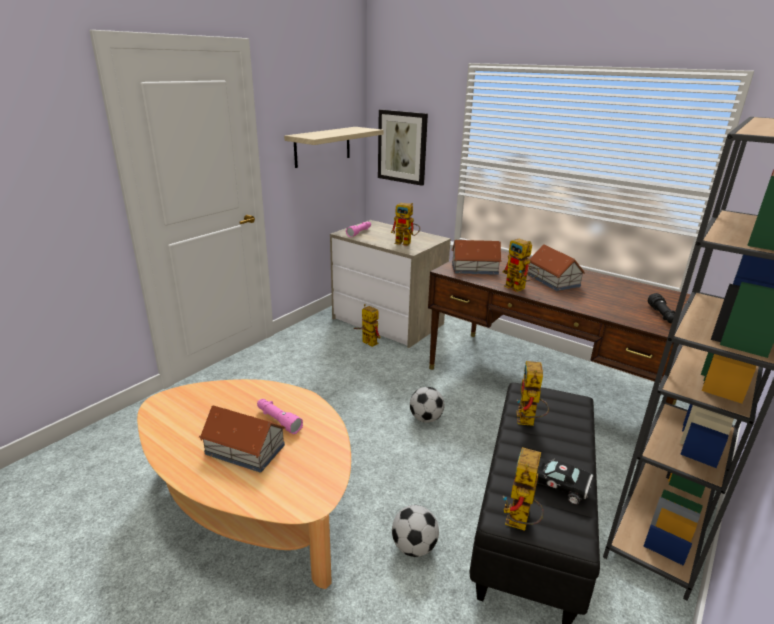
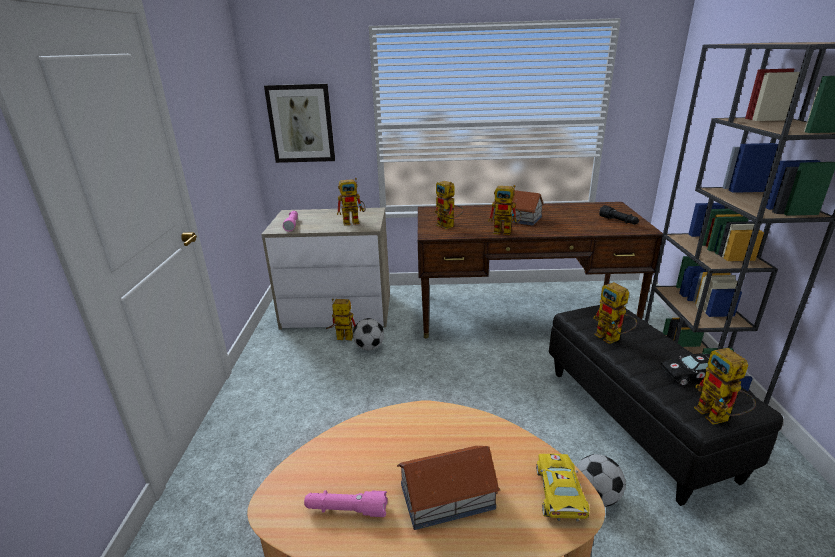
camera: 35 degrees left, 0 degrees up
pink flashlight [257,399,303,434] -> pink flashlight moved to [304,490,388,517]
shelf [284,127,384,168] -> none
football [410,387,444,423] -> football moved to [353,318,384,350]
toy house [451,240,502,275] -> toy robot [434,181,464,229]
none -> yellow toy car [536,454,589,522]

